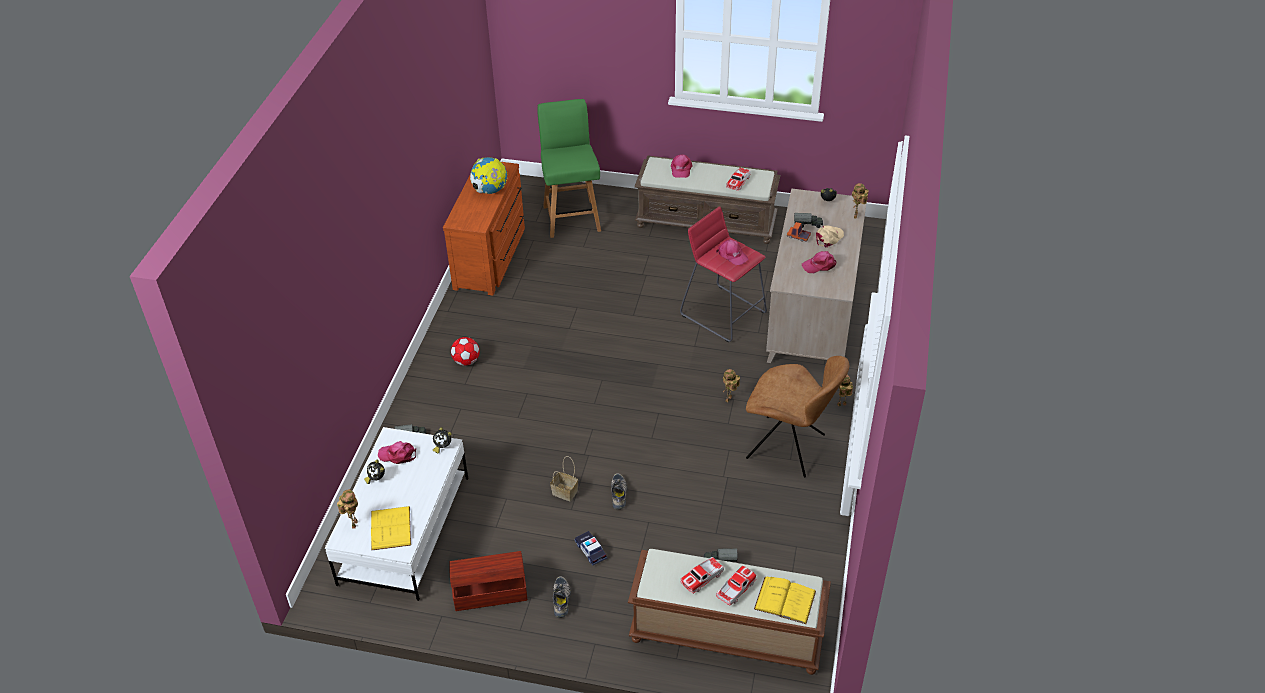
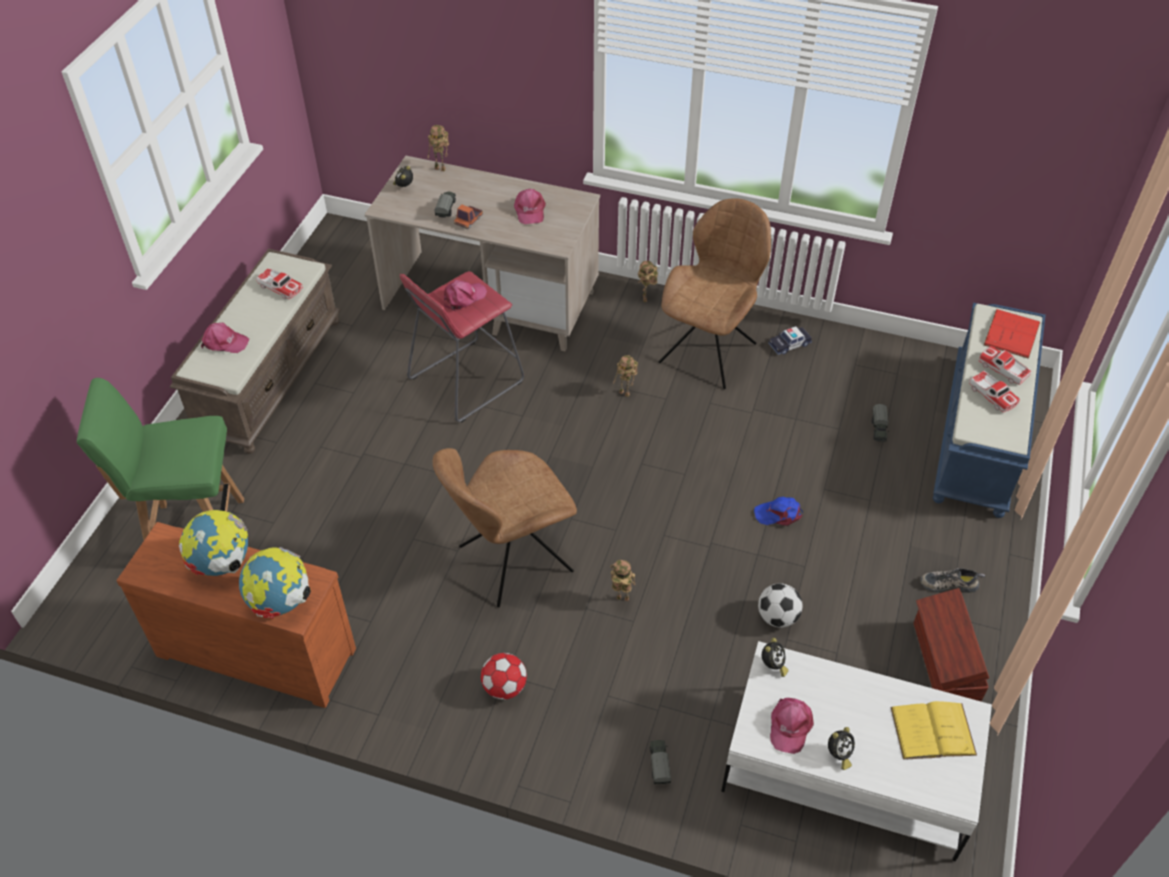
camera: 85 degrees left, 5 degrees up
toy robot [337,489,358,529] -> toy robot moved to [611,560,635,601]
basket [550,456,578,501] -> none
toy car [574,531,607,565] -> toy car moved to [768,326,812,355]
shoe [611,473,627,510] -> blue cap [754,497,803,526]
brown bench [628,549,831,675] -> blue bench [933,303,1046,518]
yellow book [754,577,816,624] -> red book [984,309,1040,359]
beige cap [816,226,844,248] -> none
none -> globe [239,547,311,619]
none -> brown chair [433,448,577,607]
none -> football [758,583,802,628]

